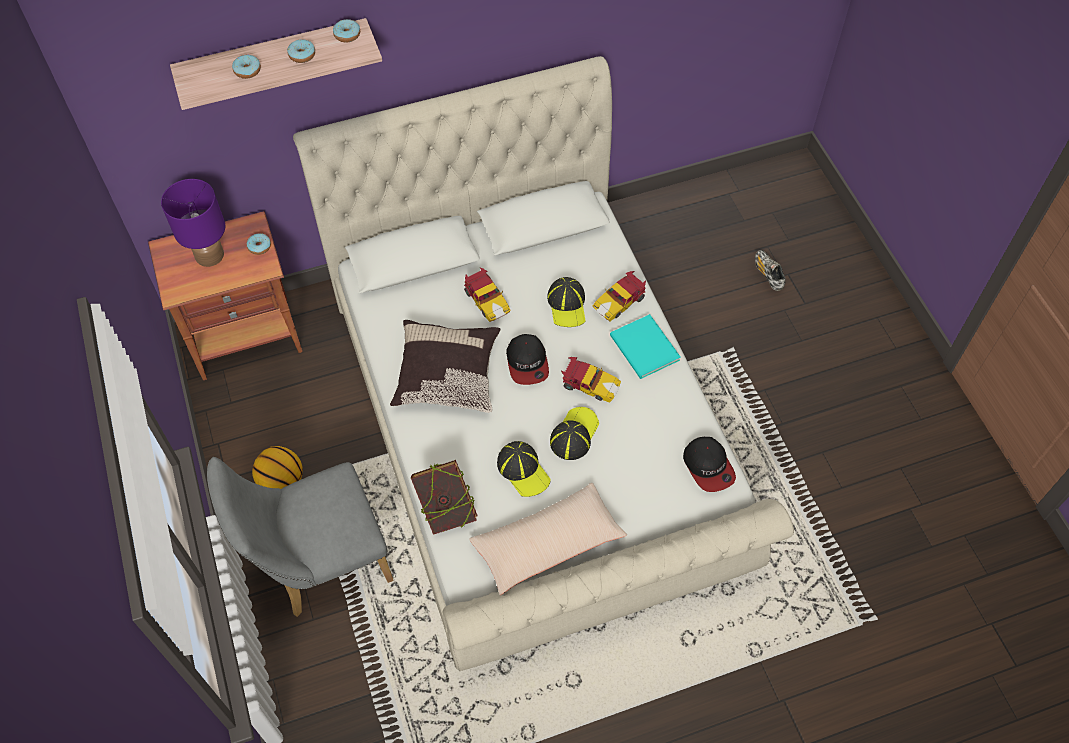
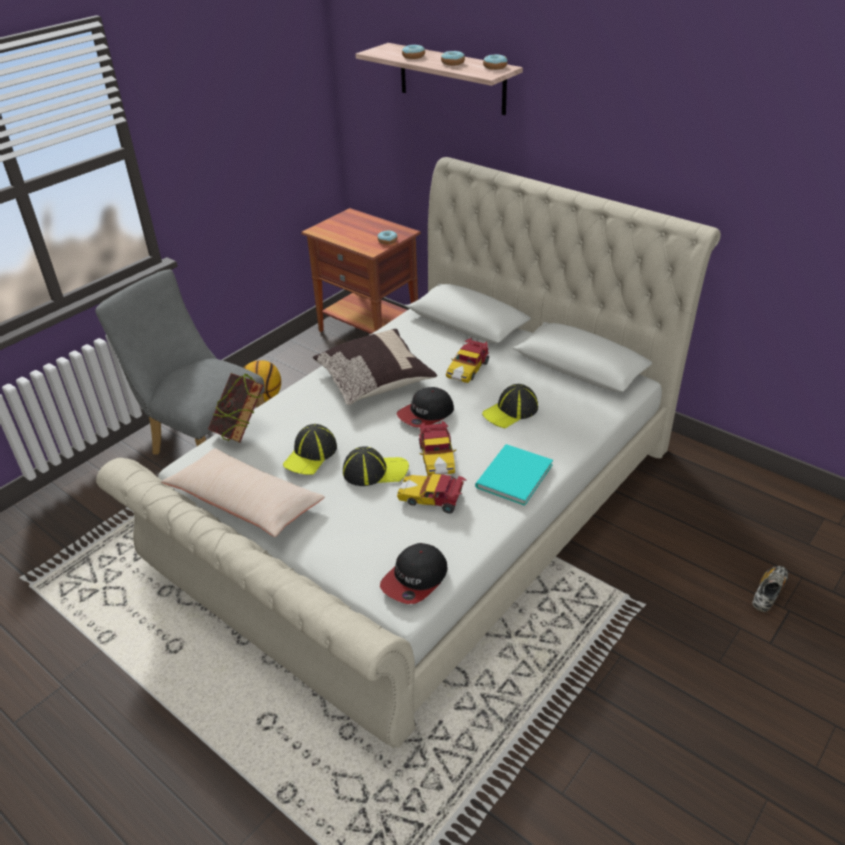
camera: 60 degrees right, 20 degrees down
purple table lamp [161,179,225,267] -> none
toy car [593,271,646,321] -> toy car moved to [397,474,466,514]

